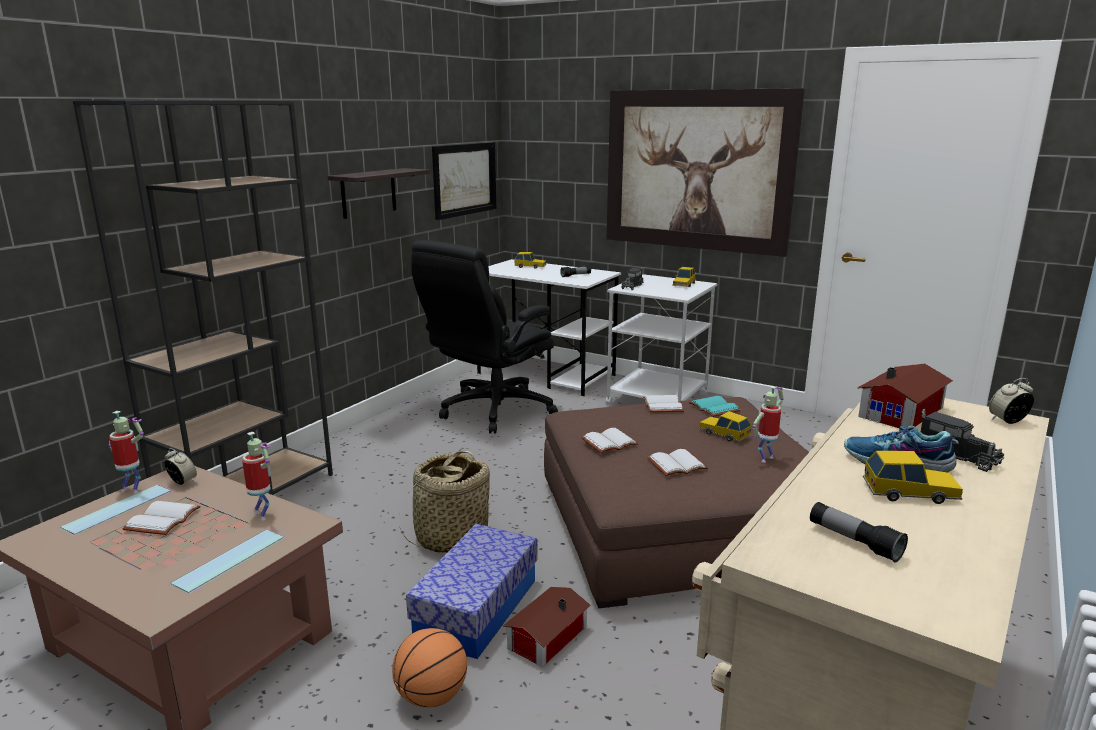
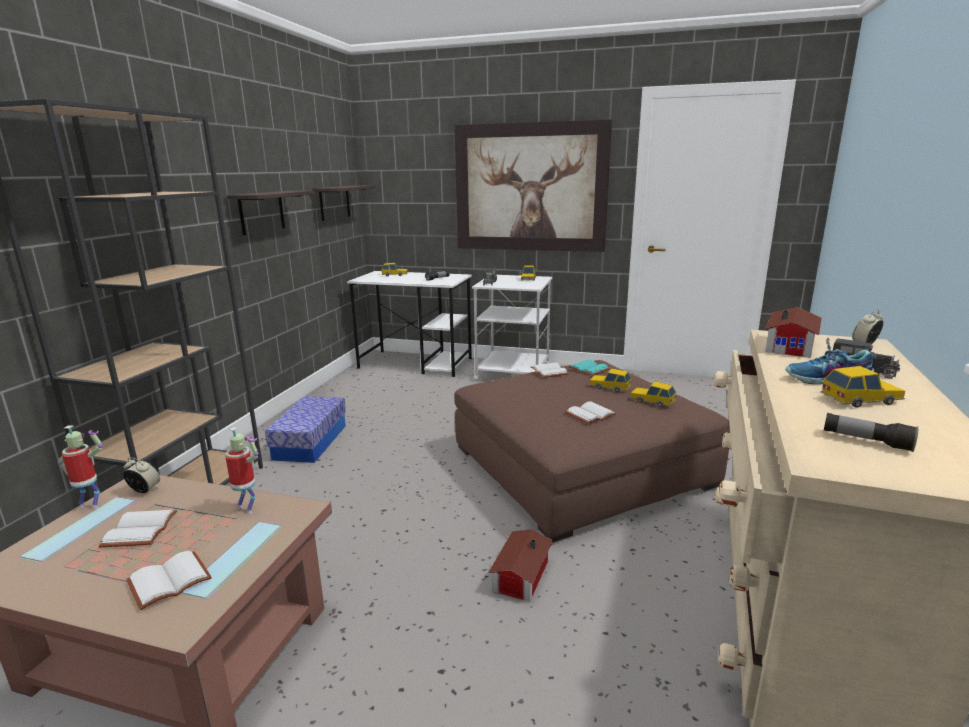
camera: 15 degrees left, 0 degrees up
basketball [392,628,467,707] -> none
basket [400,451,490,553] -> none
storage box [406,524,537,659] -> storage box moved to [265,396,346,463]
black office chair [411,240,558,434] -> none
picture [432,142,496,220] -> shelf [312,185,375,221]
white book [581,428,639,453] -> white book moved to [126,551,212,610]
toy robot [751,386,784,463] -> toy car [630,381,676,407]

